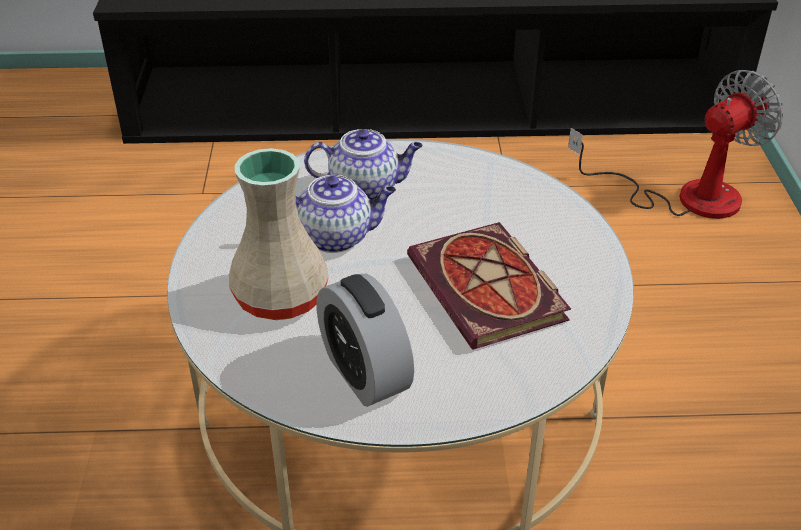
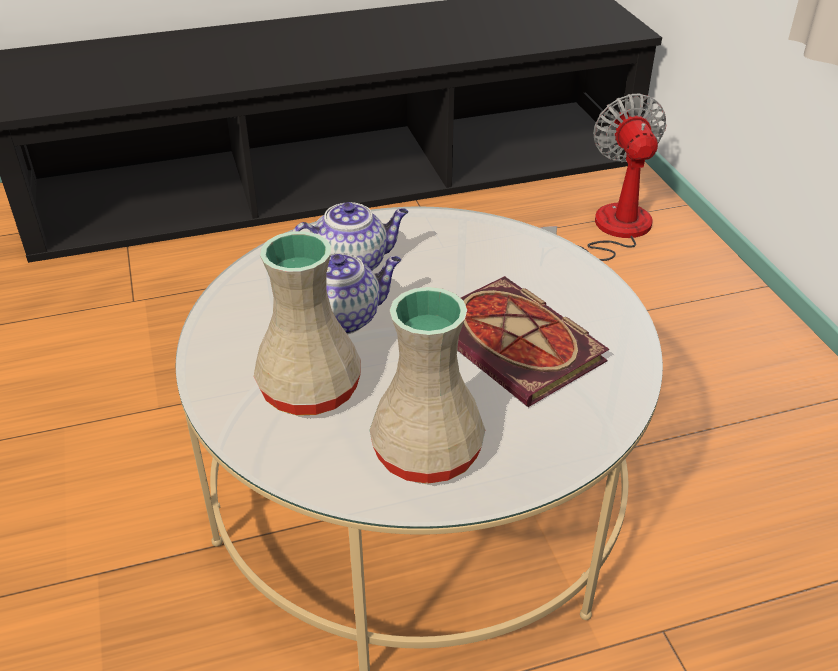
camera: 15 degrees left, 0 degrees up
alarm clock [317,274,414,407] -> beige vase [369,287,485,484]
fan [568,70,783,219] -> fan turned 45 degrees counterclockwise [541,94,667,261]

